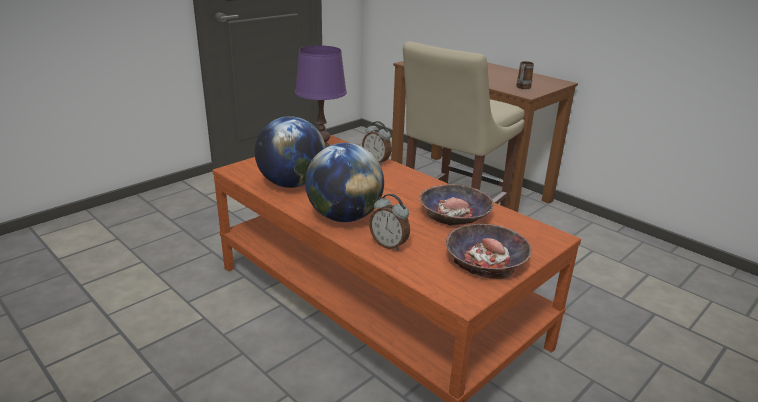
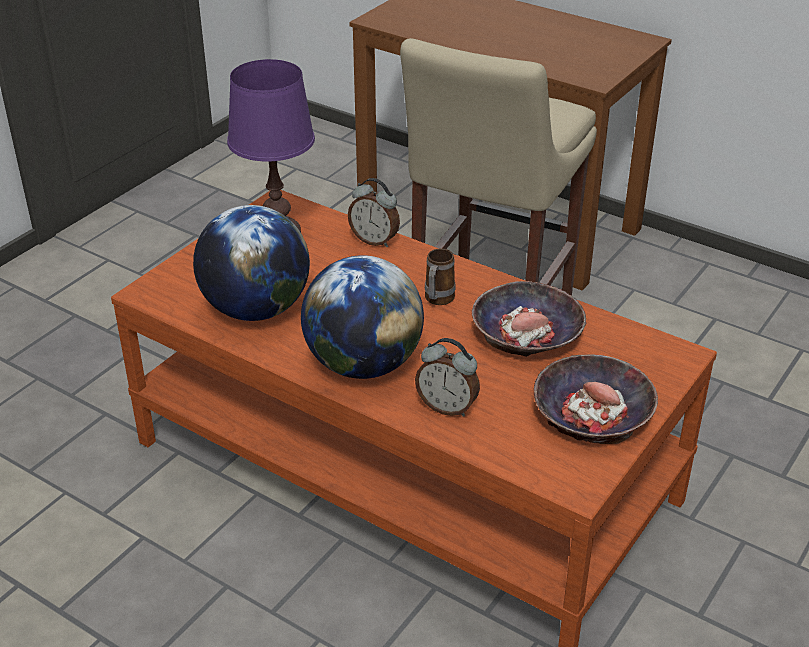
camera: 10 degrees left, 10 degrees up
mug [516,61,534,89] -> mug moved to [425,248,455,305]

